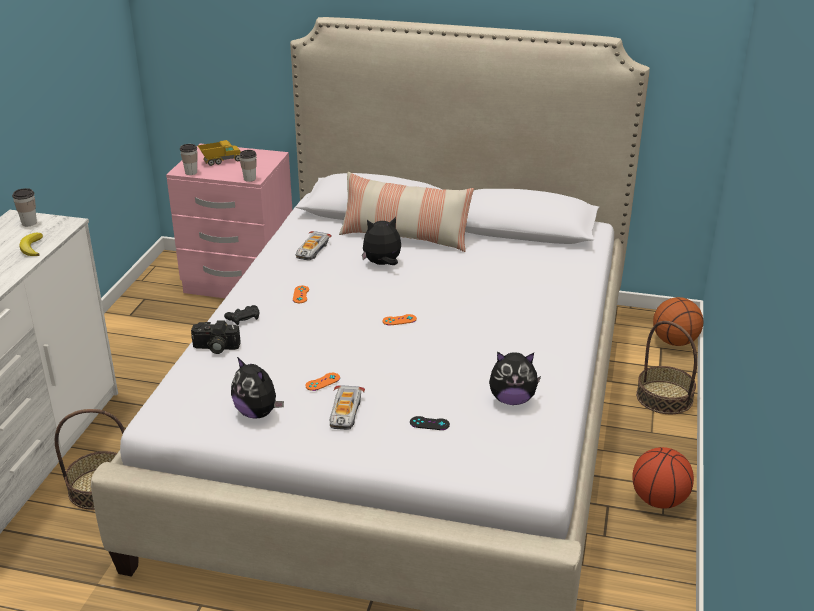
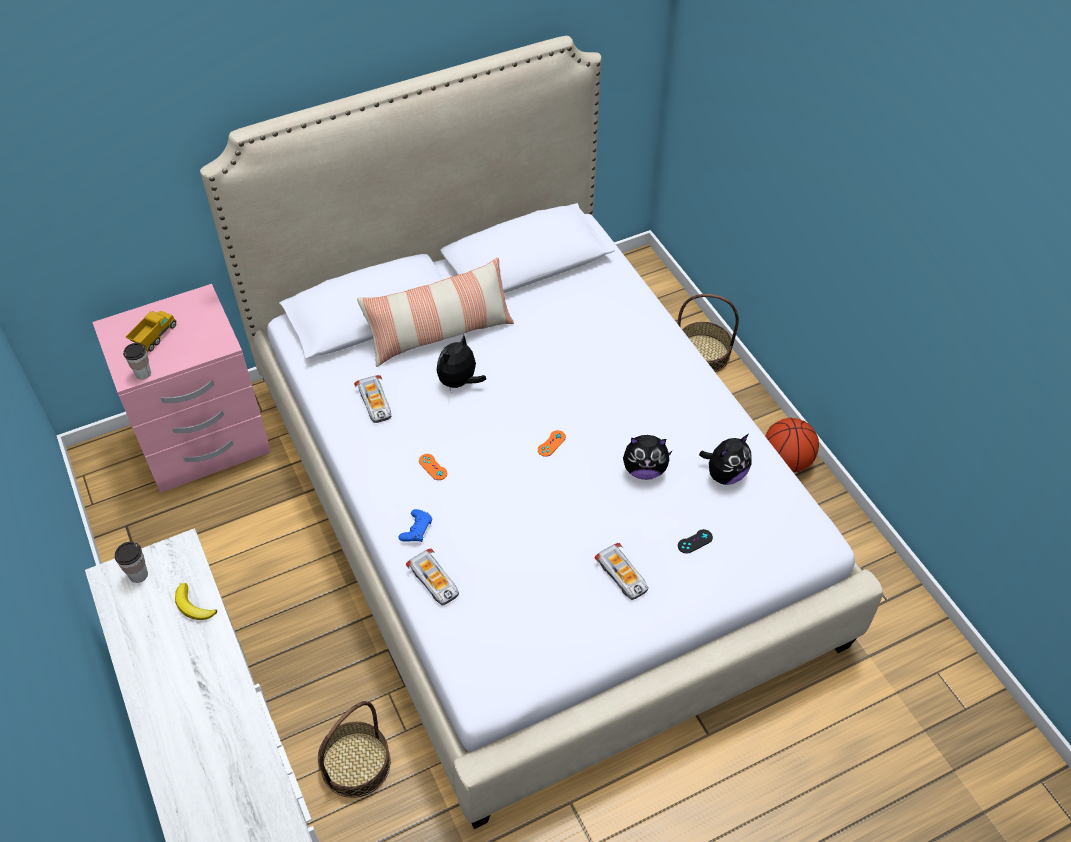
camera: 40 degrees left, 20 degrees up
camera [191,320,241,354] -> toy car [406,549,459,605]
black game controller [224,305,260,325] -> blue game controller [398,509,432,542]
plush toy [231,357,284,419] -> plush toy moved to [623,435,673,480]
cup [239,150,257,182] -> none
orange game controller [306,373,340,391] -> none
basketball [653,297,703,346] -> none

